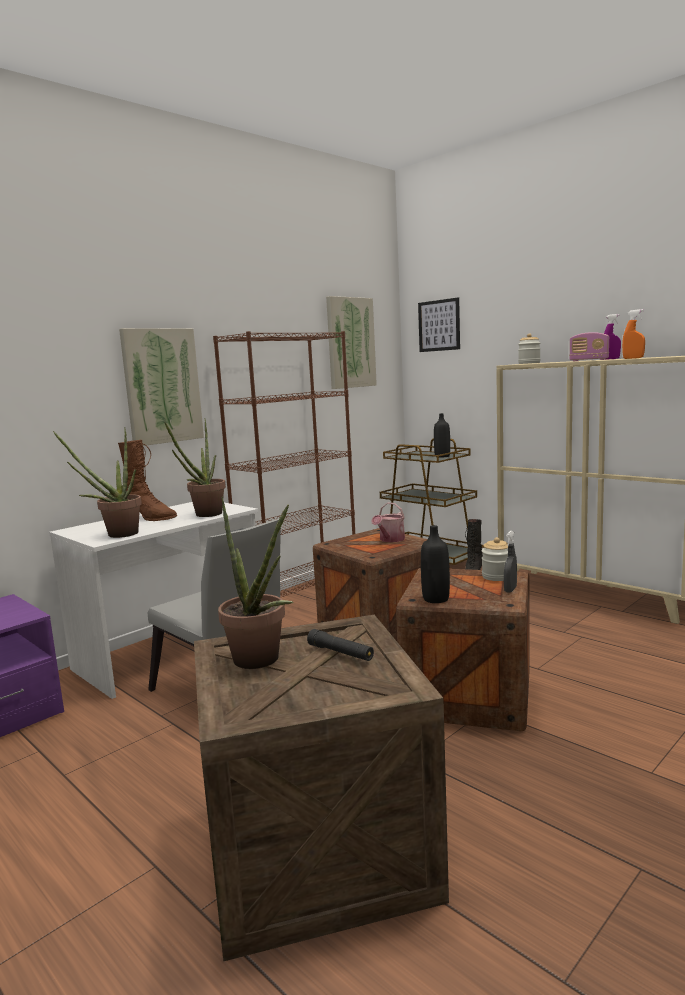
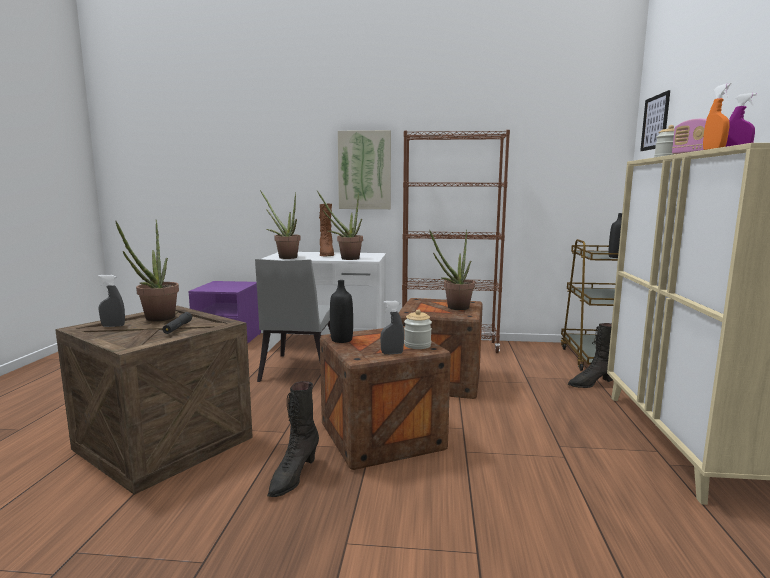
camera: 50 degrees right, 0 degrees up
picture [326,296,377,389] -> none
watering can [371,503,405,542] -> potted plant [430,229,475,310]
none -> grey spray bottle [98,275,125,327]
none -> black boot [267,381,319,497]

